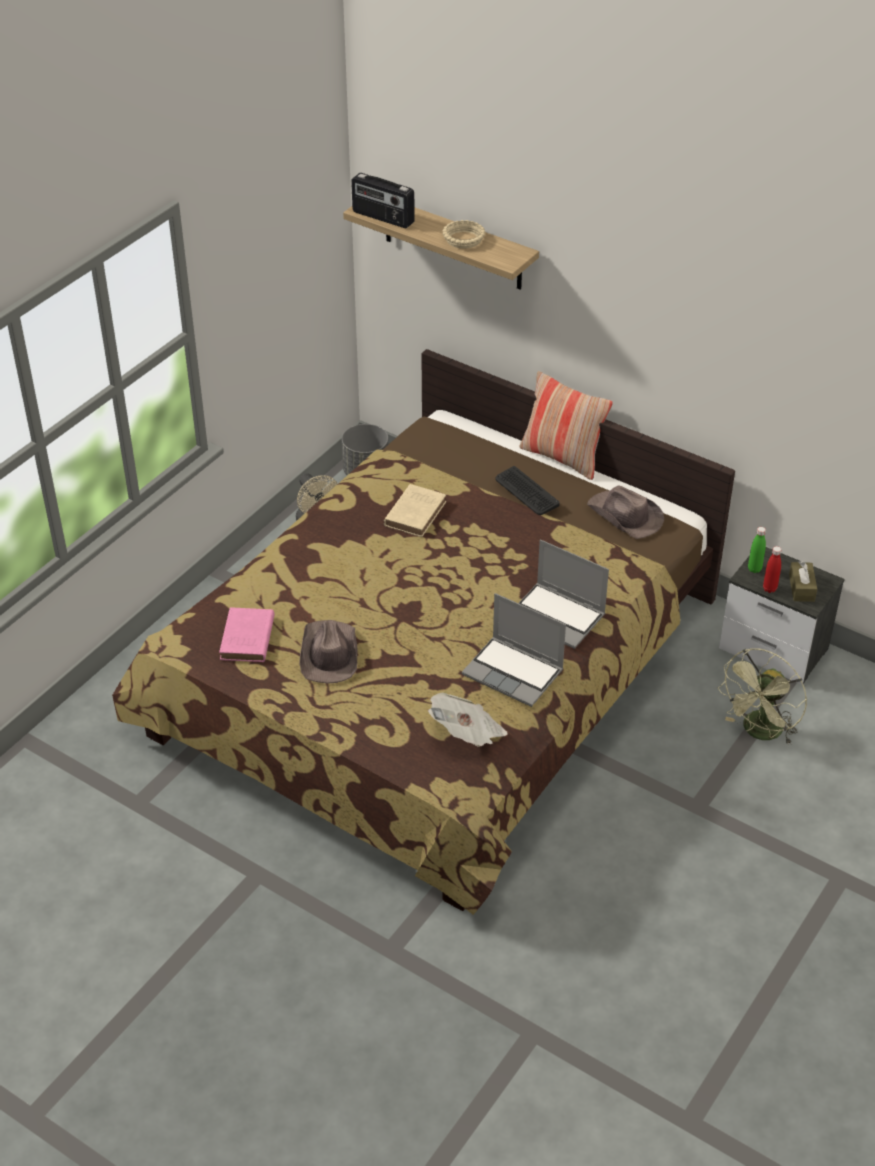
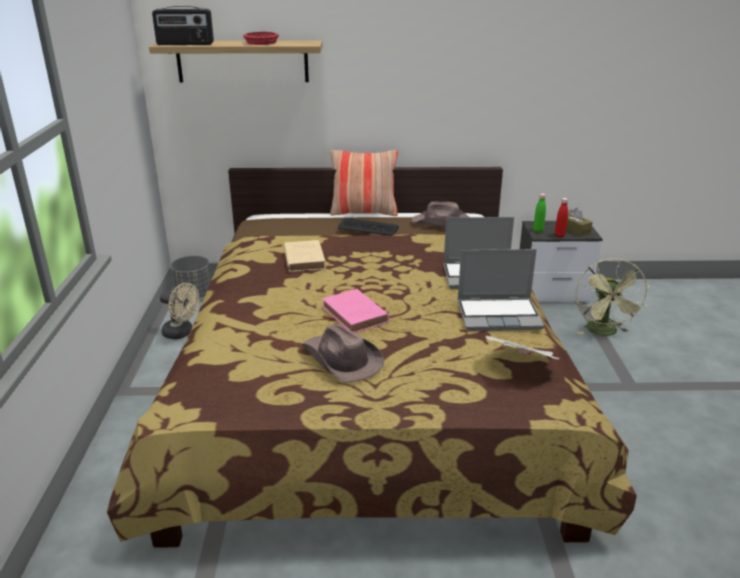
camera: 35 degrees left, 15 degrees down
pink book [219,607,275,662] -> pink book moved to [322,289,389,333]
beige bowl [442,220,485,249] -> red bowl [243,32,279,45]

